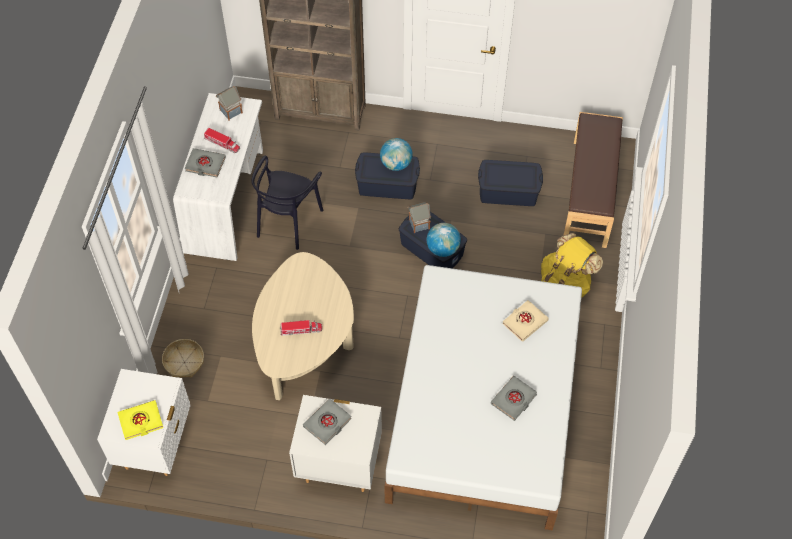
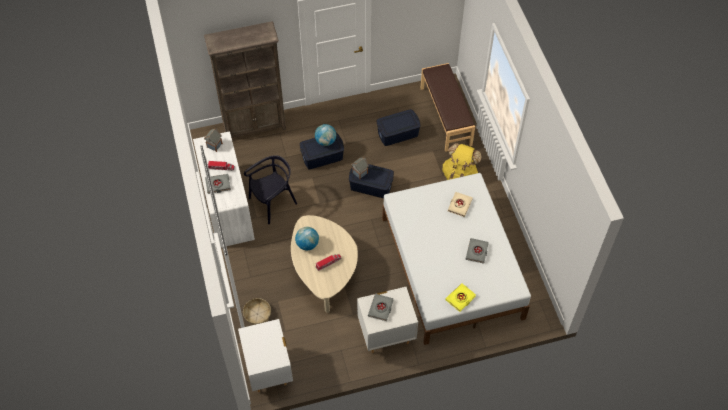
camera: 25 degrees left, 0 degrees up
yellow book [117,400,163,440] -> yellow book moved to [445,283,476,312]
black chair [252,156,323,250] -> black chair turned 120 degrees counterclockwise [244,155,297,224]
globe [427,223,461,257] -> globe moved to [295,227,319,250]

